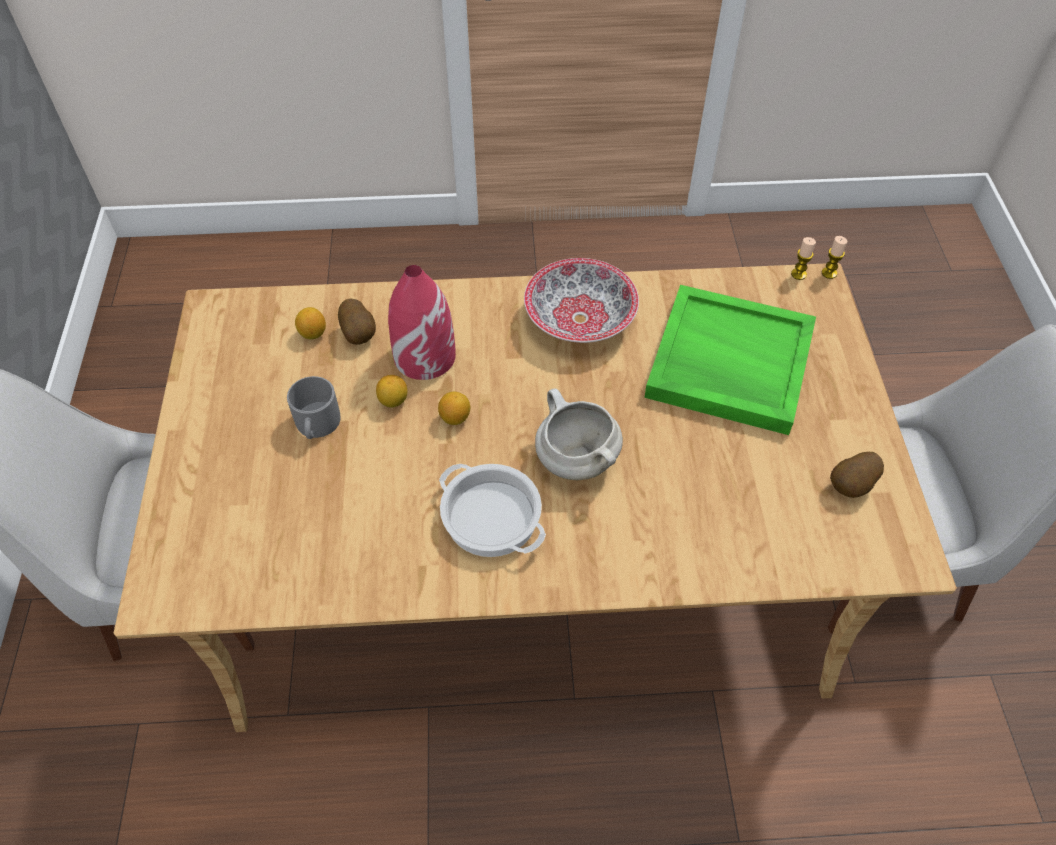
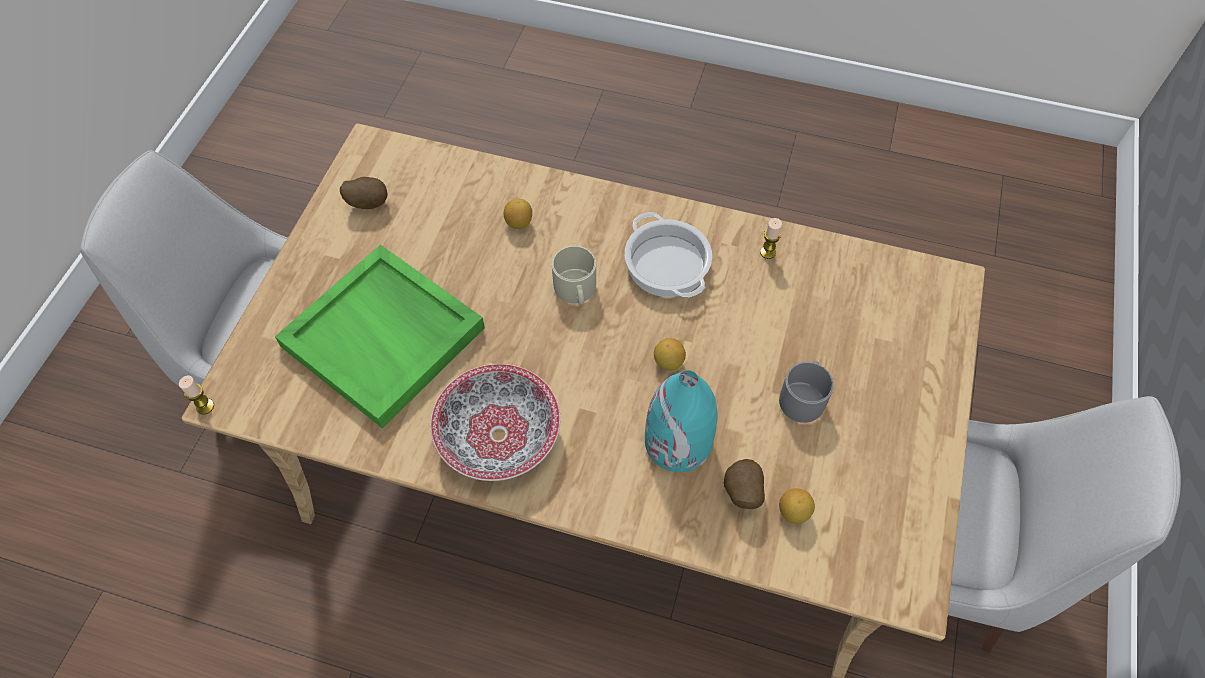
camera: 160 degrees left, 5 degrees up
lemon [376,375,407,408] -> lemon moved to [504,199,532,229]
red vase [388,265,456,380] -> turquoise vase [645,370,718,472]
white cooking pot [535,388,623,480] -> beige mug [552,246,596,305]
candle [791,237,816,280] -> candle moved to [760,218,782,259]

